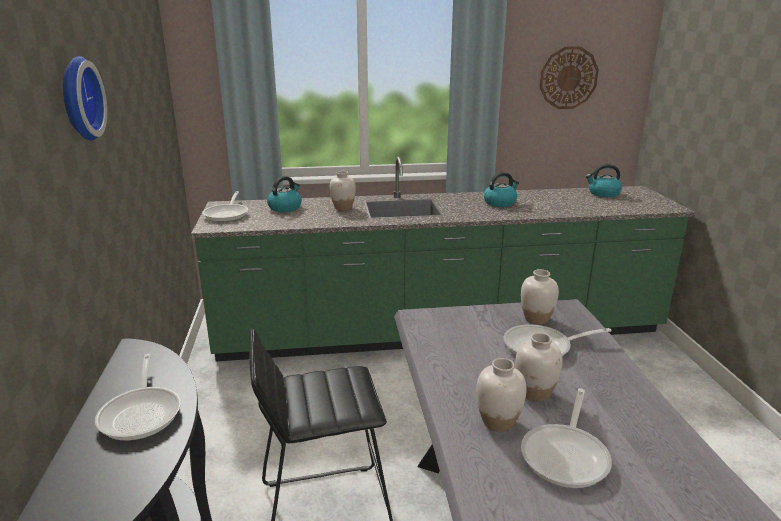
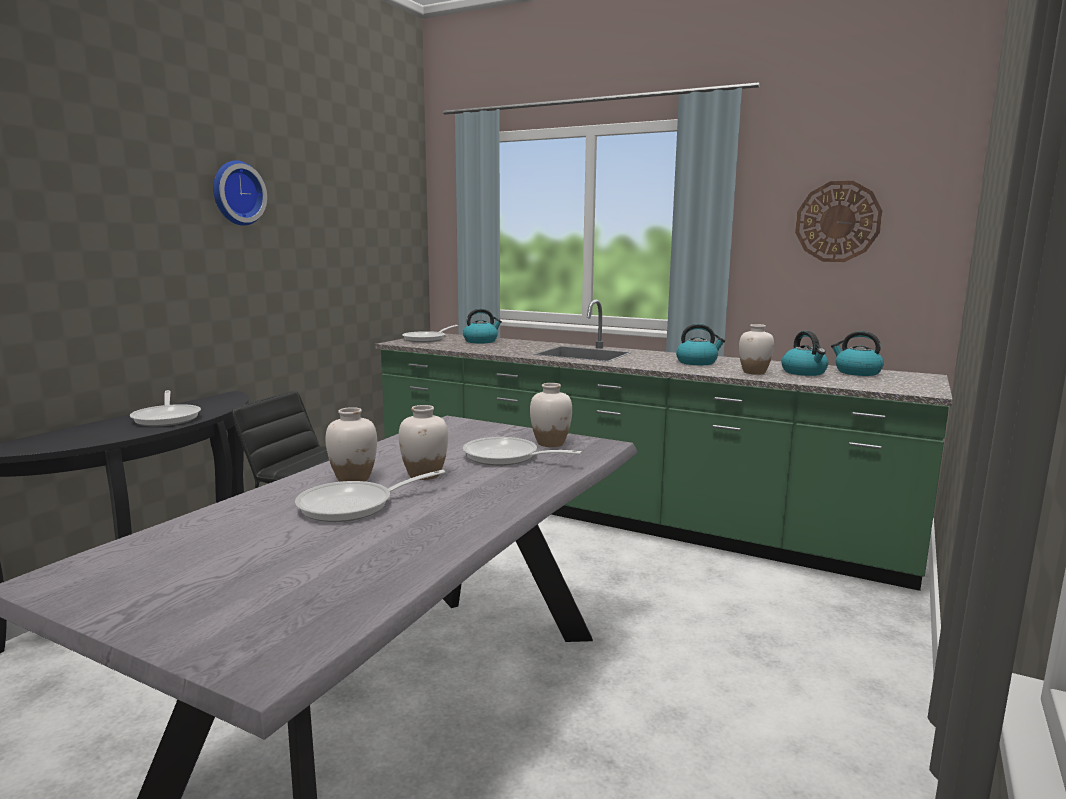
camera: 35 degrees right, 10 degrees down
frying pan [95,354,181,441] -> frying pan turned 45 degrees counterclockwise [130,390,201,426]
white vase [330,171,356,211] -> white vase moved to [739,324,774,375]
none -> kettle [781,331,828,376]

